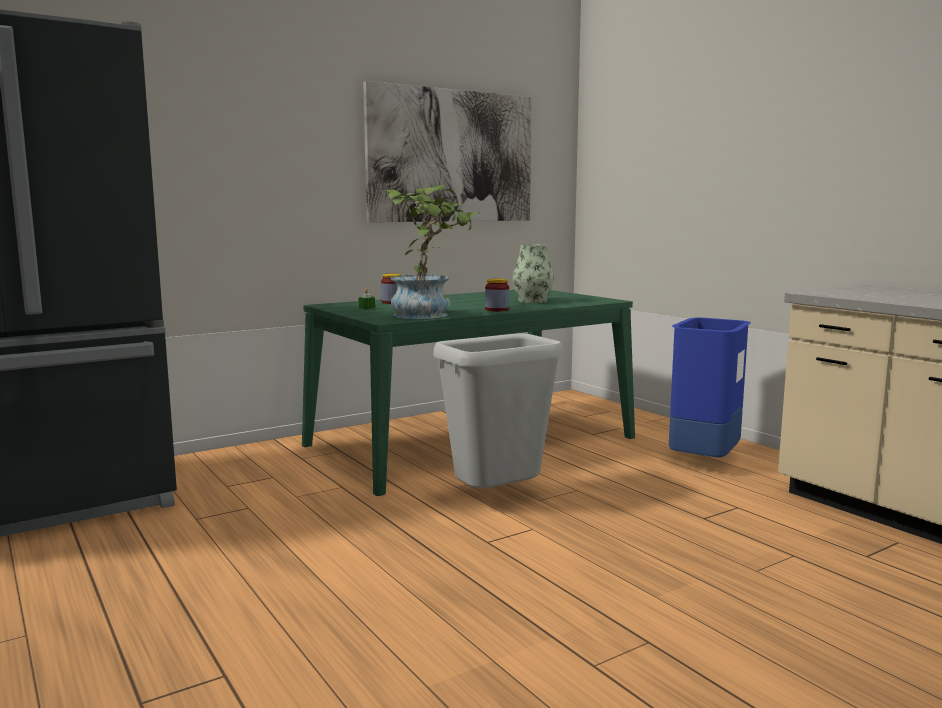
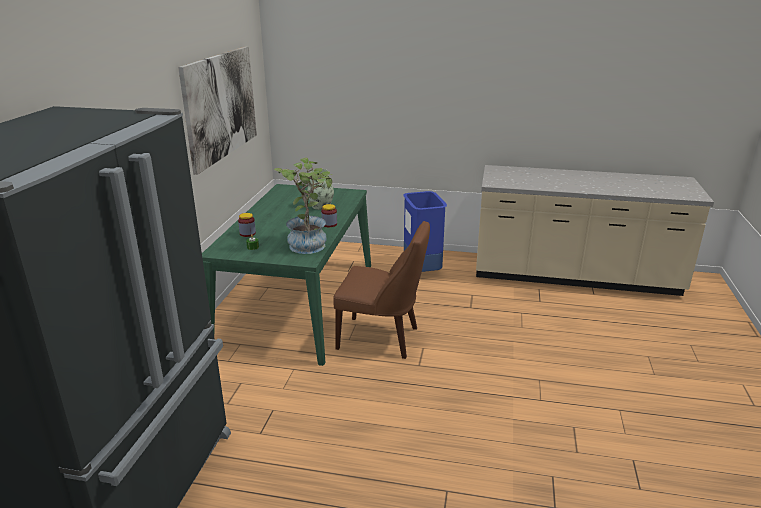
camera: 45 degrees left, 15 degrees up
grey trash can [433,334,563,489] -> brown chair [333,221,430,359]

